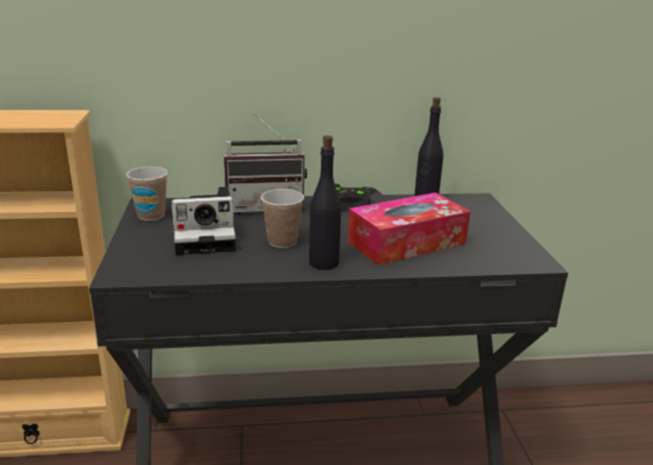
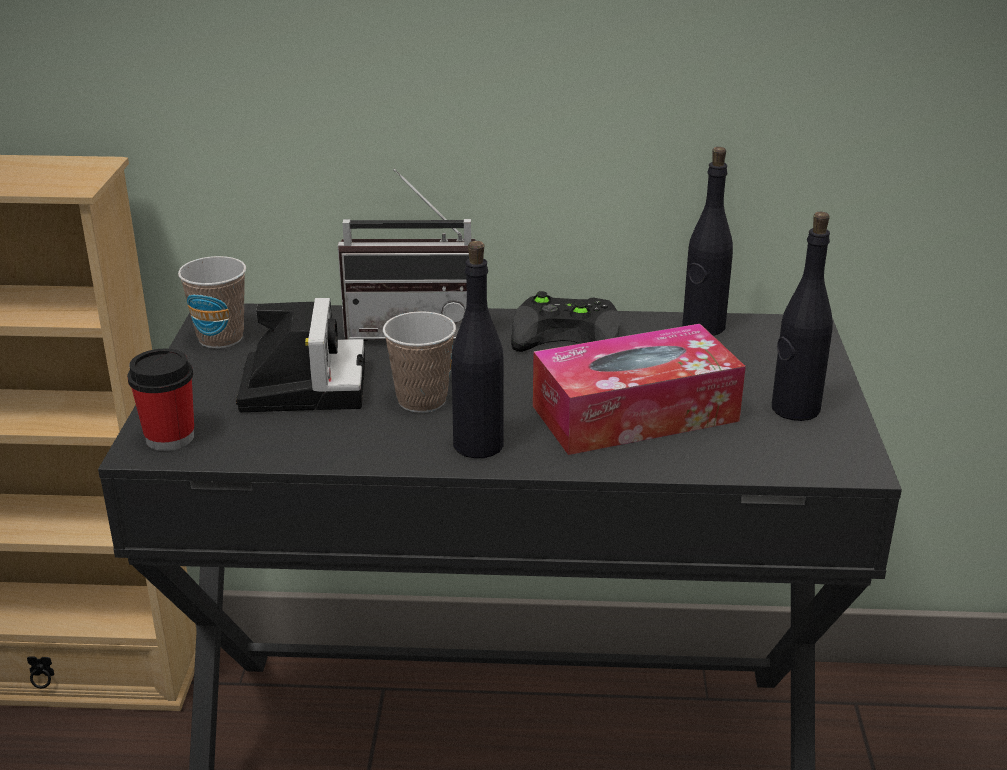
camera: 10 degrees right, 5 degrees up
camera [172,186,236,255] -> camera turned 90 degrees counterclockwise [236,298,365,412]
none -> cup [127,349,194,451]
none -> black bottle [772,212,833,421]

